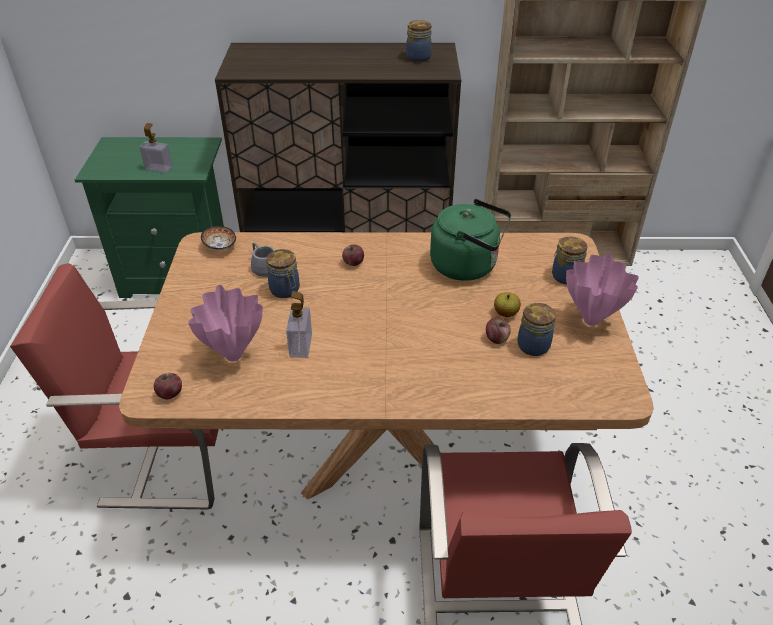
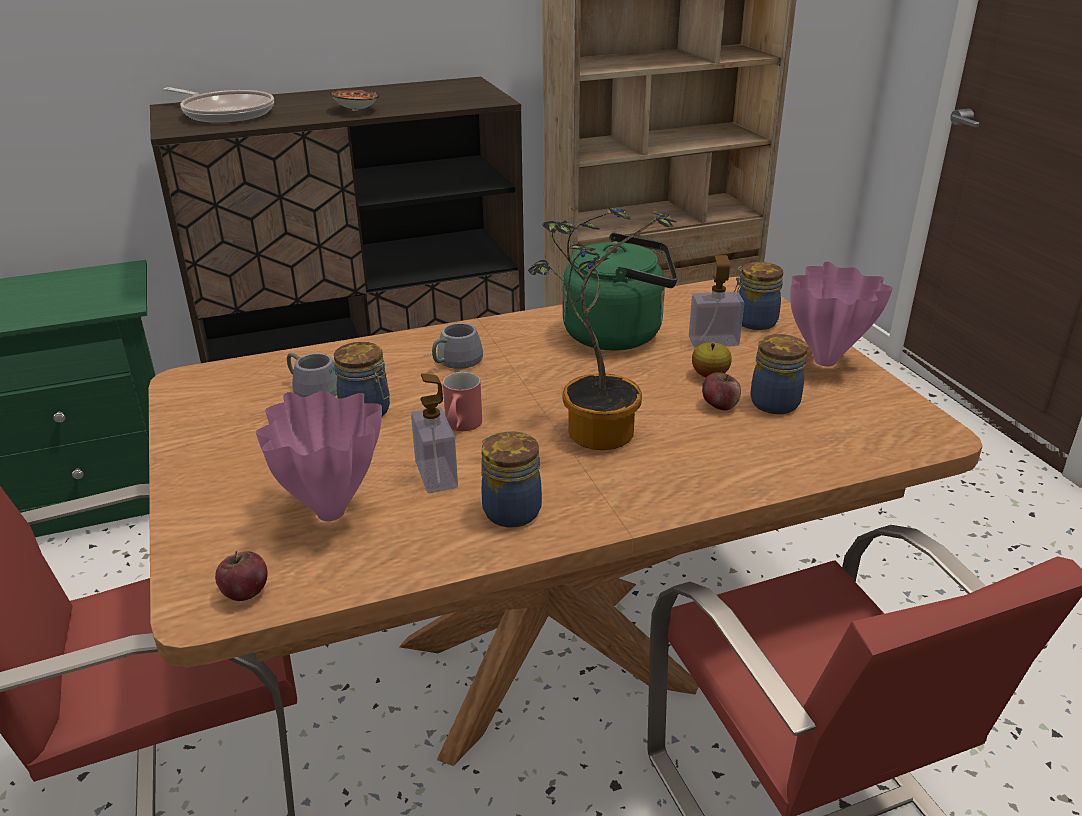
camera: 20 degrees left, 10 degrees down
soap dispenser [139,123,173,173] -> soap dispenser moved to [689,255,744,348]
bowl [201,226,236,250] -> bowl moved to [329,89,380,111]
apple [342,244,364,266] -> grey mug [424,323,483,369]
jar [406,20,432,62] -> jar moved to [481,432,542,528]
none -> frying pan [163,87,274,123]
none -> red mug [443,372,482,431]
none -> potted plant [528,207,676,450]

